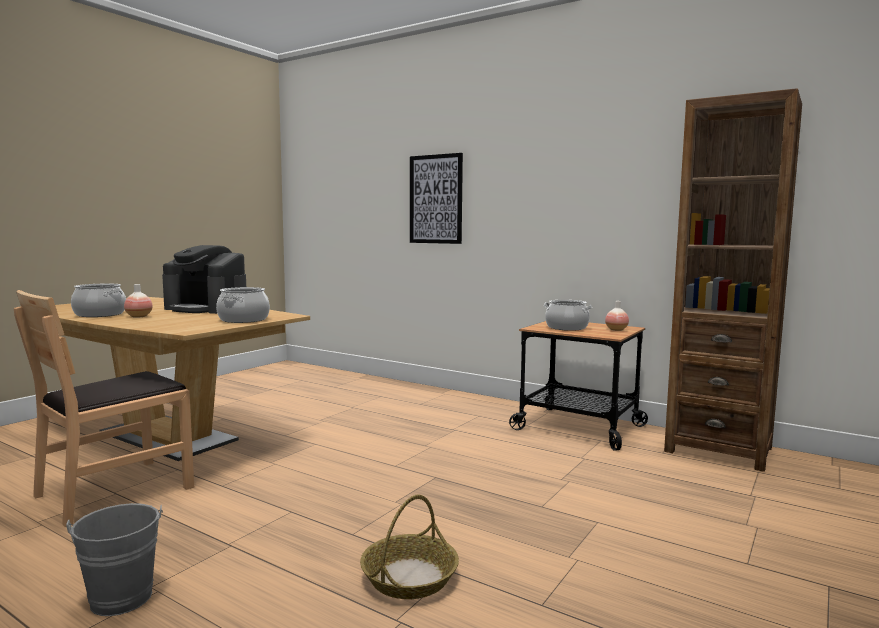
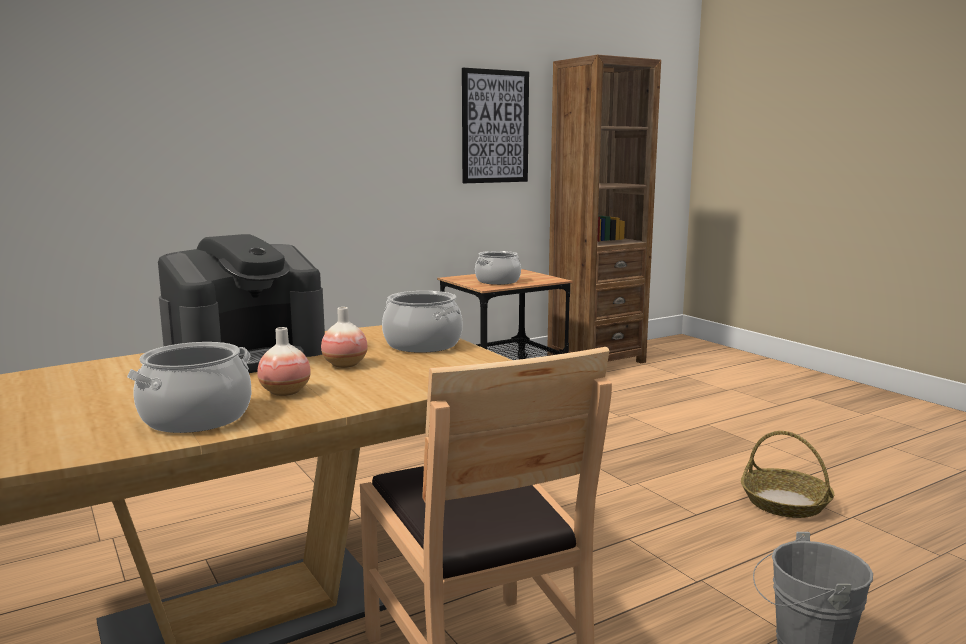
camera: 65 degrees left, 5 degrees up
picture [410,153,463,244] -> picture moved to [462,68,529,183]
vase [605,301,629,331] -> vase moved to [321,307,368,368]

